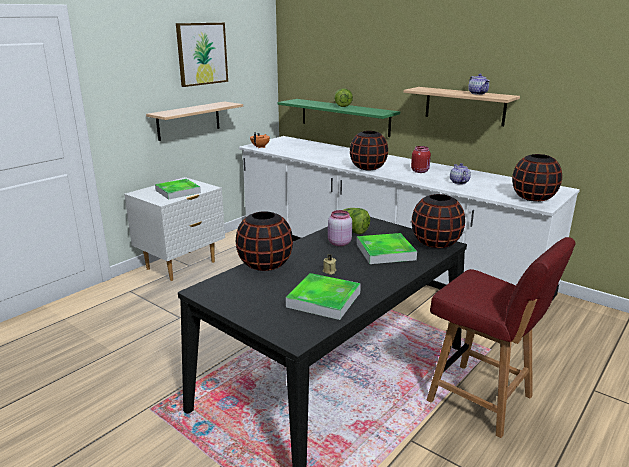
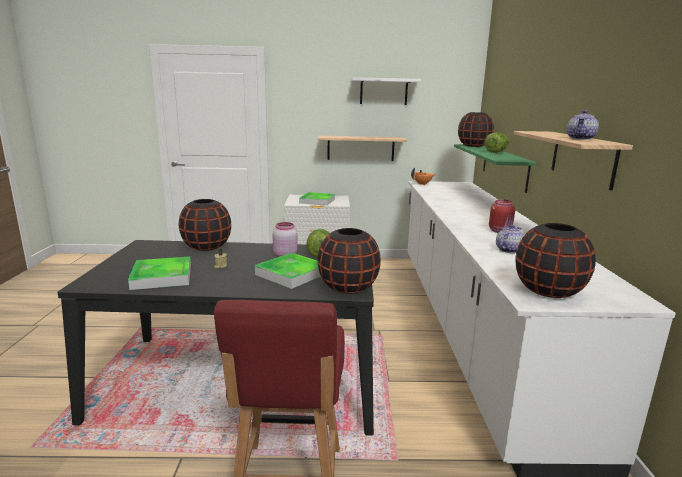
camera: 50 degrees right, 5 degrees down
picture [176,23,228,87] -> white shelf [352,77,421,105]
black vase [350,131,388,170] -> black vase moved to [458,112,494,147]

